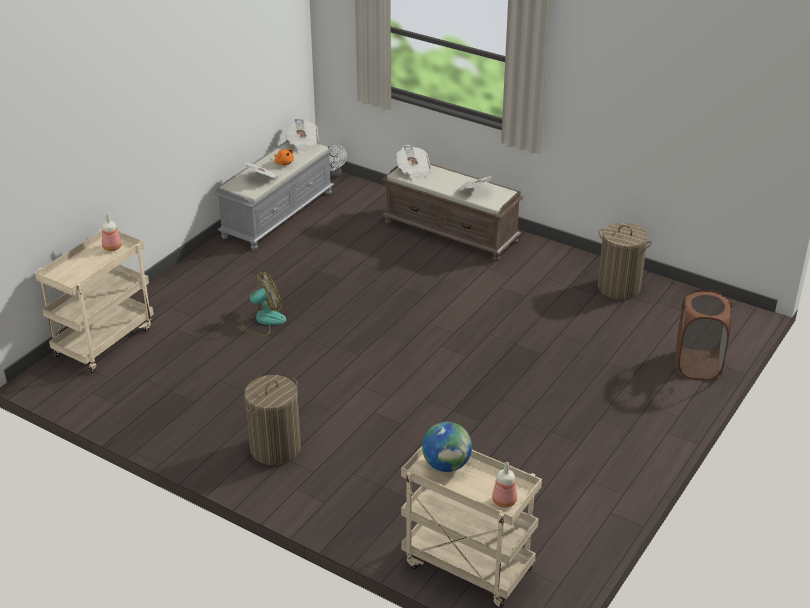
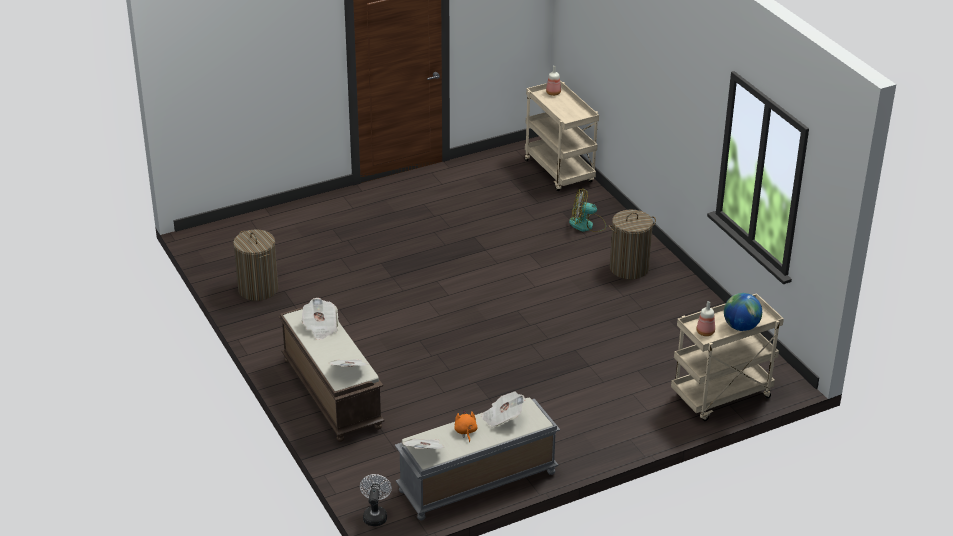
camera: 150 degrees left, 0 degrees up
fan [241,272,286,336] -> fan moved to [569,188,606,232]
globe [422,422,472,472] -> globe moved to [724,293,762,331]
brown laundry basket [676,290,732,380] -> none

